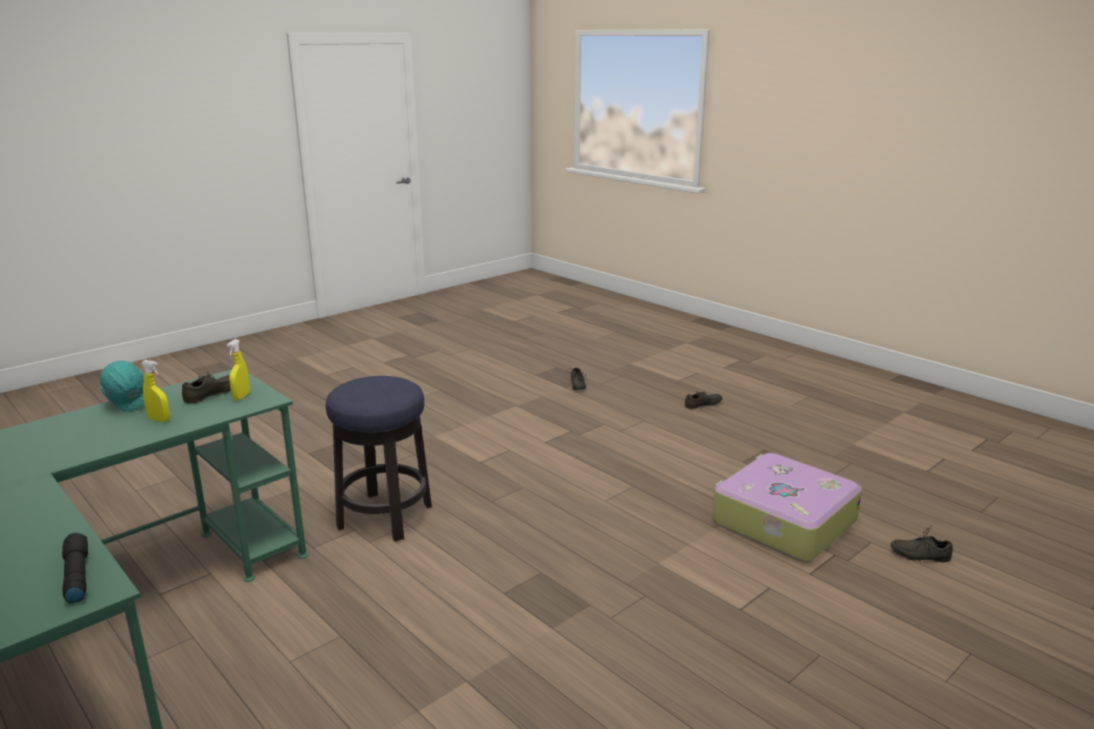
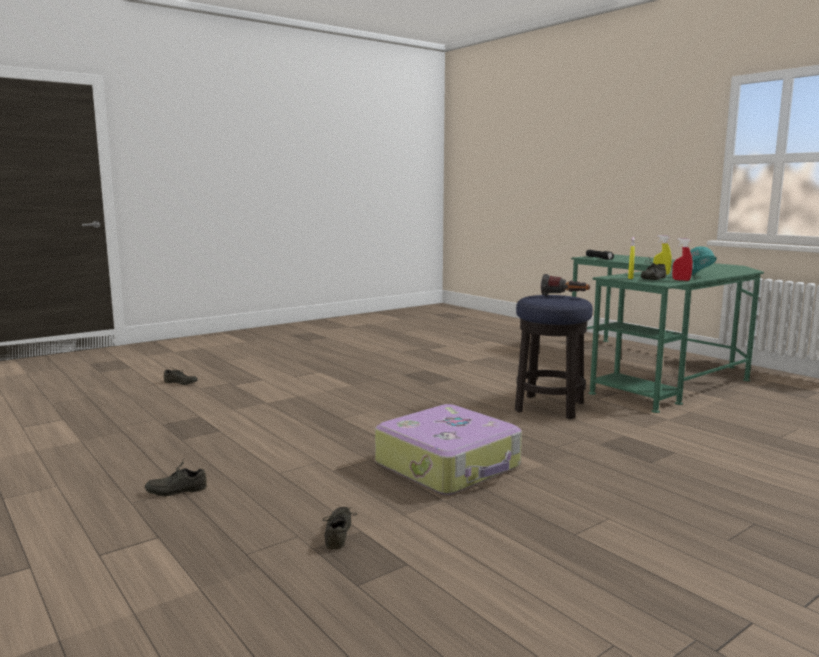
camera: 175 degrees left, 10 degrees down
suitcase [712,453,862,561] -> suitcase moved to [375,404,522,495]
none -> flashlight [541,274,590,296]
none -> red spray bottle [672,238,693,281]

